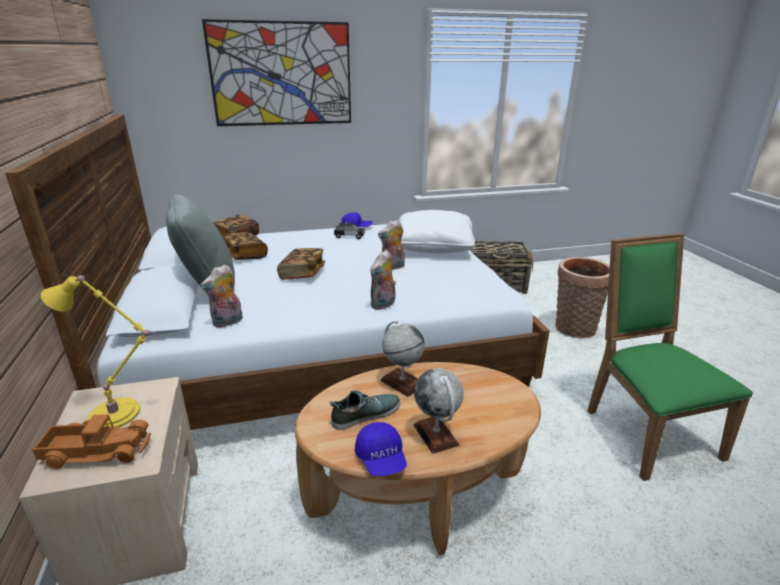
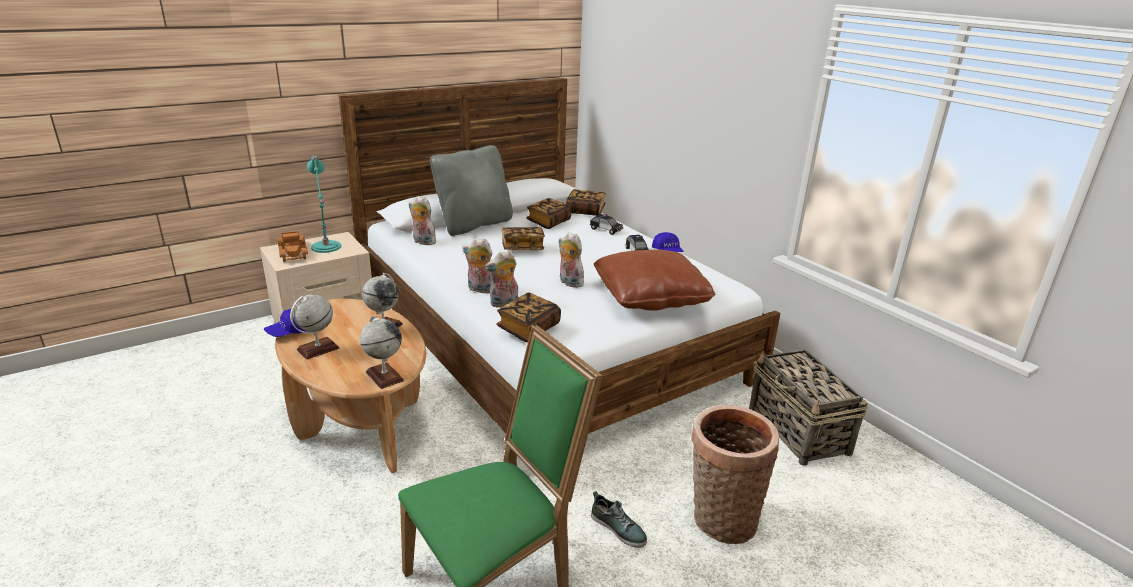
camera: 70 degrees right, 0 degrees up
yellow table lamp [41,274,152,428] -> turquoise table lamp [307,156,341,253]
picture [202,19,351,126] -> none
shoe [330,390,400,430] -> shoe moved to [591,491,647,548]
white pillow [399,210,475,254] -> brown pillow [594,250,716,311]
none -> globe [360,315,404,389]
none -> plush toy [485,250,519,308]
none -> book [496,293,561,343]
none -> toy car [590,214,623,235]

